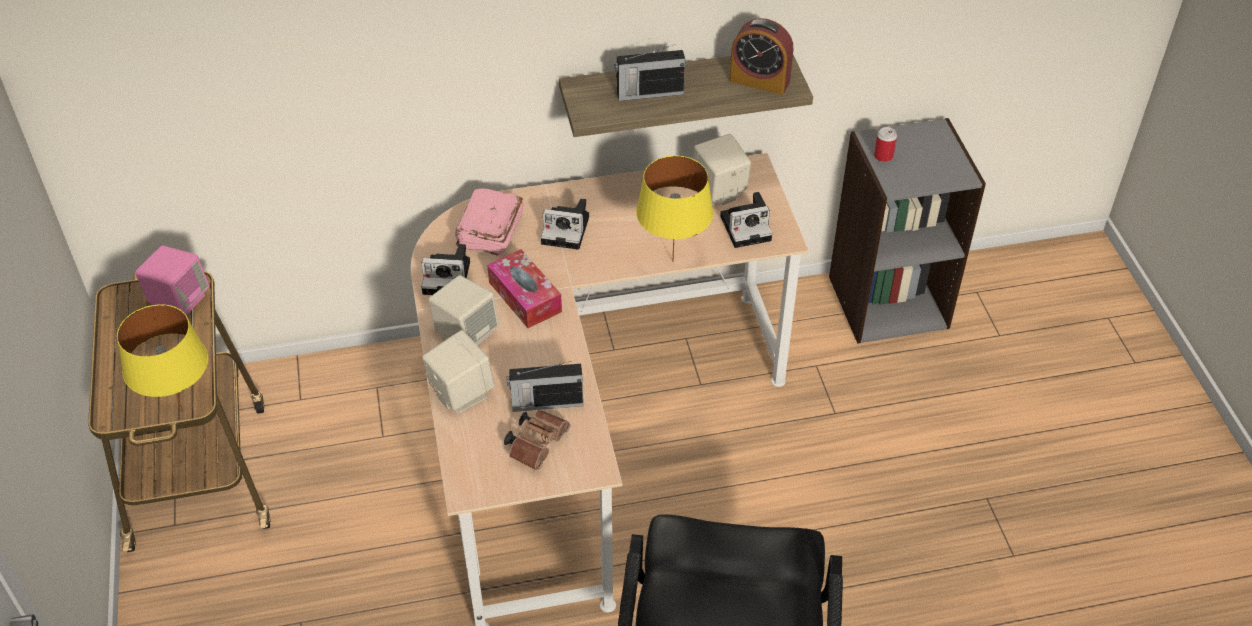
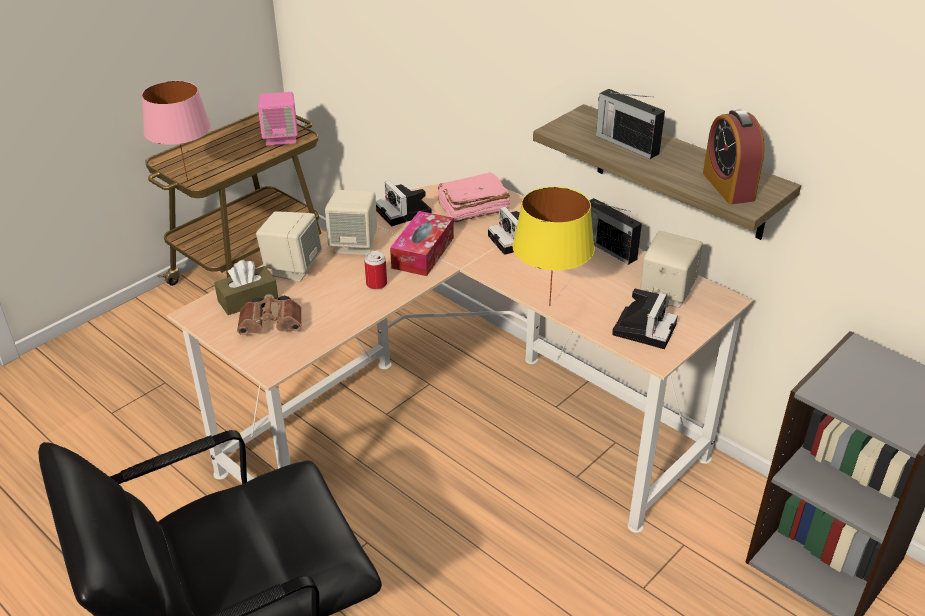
camera: 55 degrees right, 10 degrees down
yellow table lamp [117,304,208,413] -> pink table lamp [142,81,211,181]
radio [506,361,583,412] -> radio moved to [589,198,642,265]
camera [720,192,773,248] -> camera turned 105 degrees counterclockwise [612,288,678,349]
can [874,127,897,162] -> can moved to [364,251,387,289]
none -> brown tissue box [214,260,278,315]

